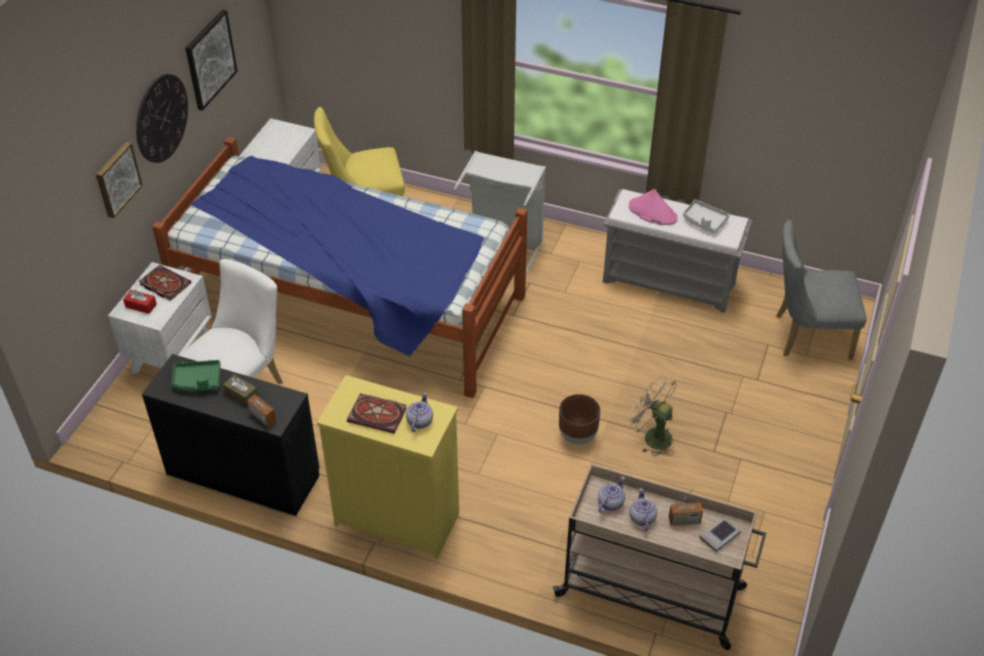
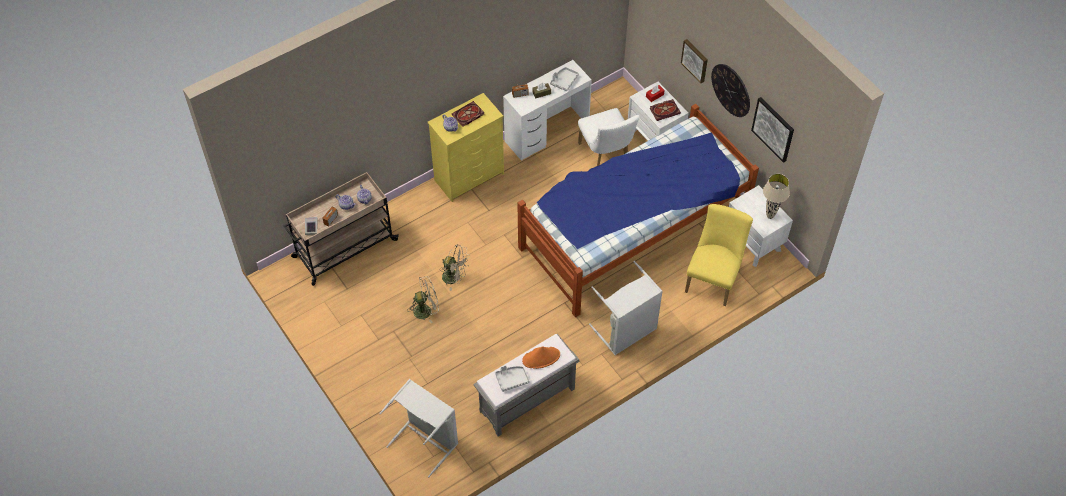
camera: 125 degrees right, 10 degrees up
black desk [142,354,320,516] -> white desk [503,60,592,161]
green tray [171,360,221,391] -> grey tray [550,67,579,91]
brown planter [559,394,600,444] -> beige fan [440,244,469,291]
pink hat [629,189,678,225] -> orange hat [522,346,560,369]
grey chair [776,220,866,360] -> grey laundry basket [379,379,458,477]
none -> beige table lamp [763,174,790,219]

